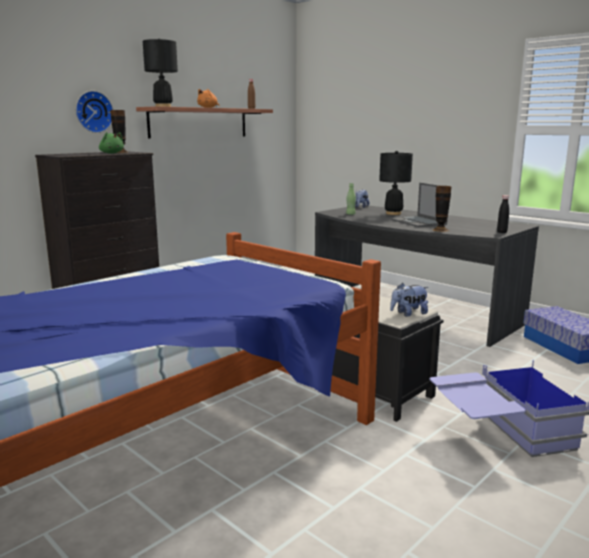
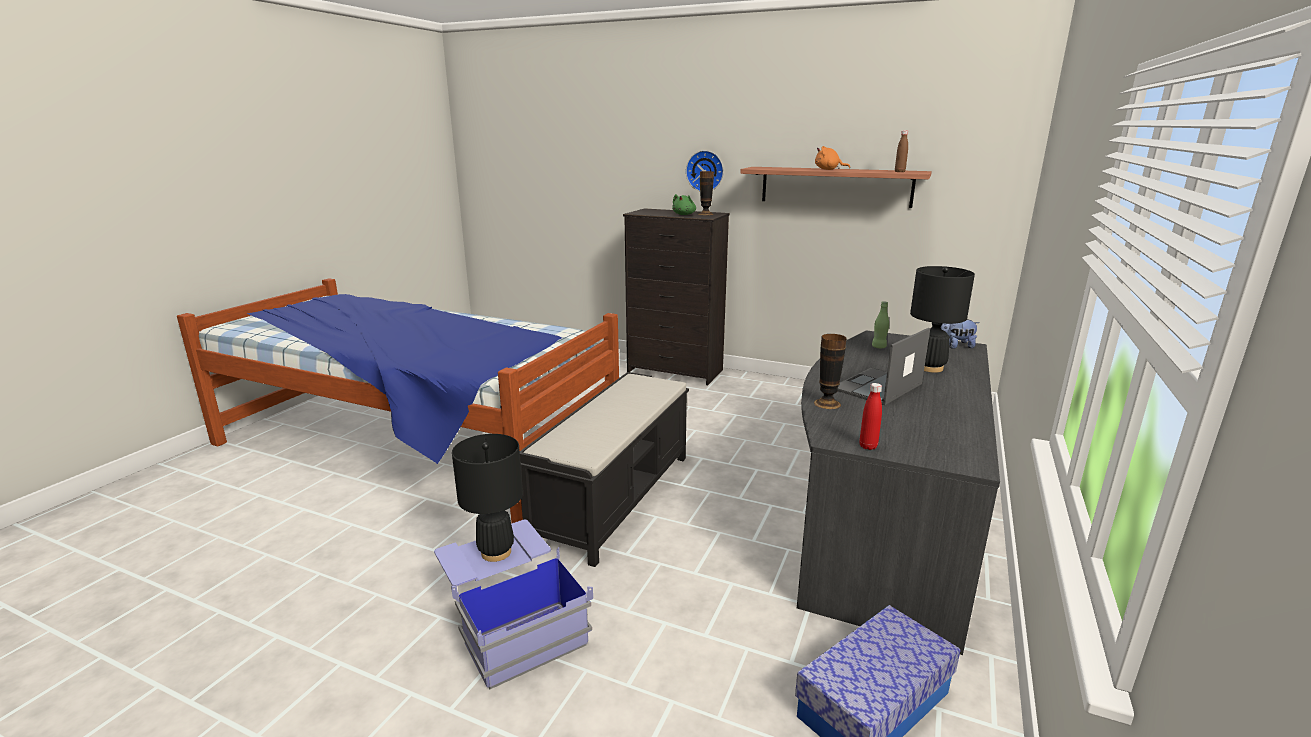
camera: 70 degrees right, 5 degrees up
black table lamp [143,39,178,107] -> black table lamp moved to [452,434,523,562]
plush toy [390,283,429,317] -> none
black bottle [497,195,509,233] -> red bottle [859,383,882,450]

